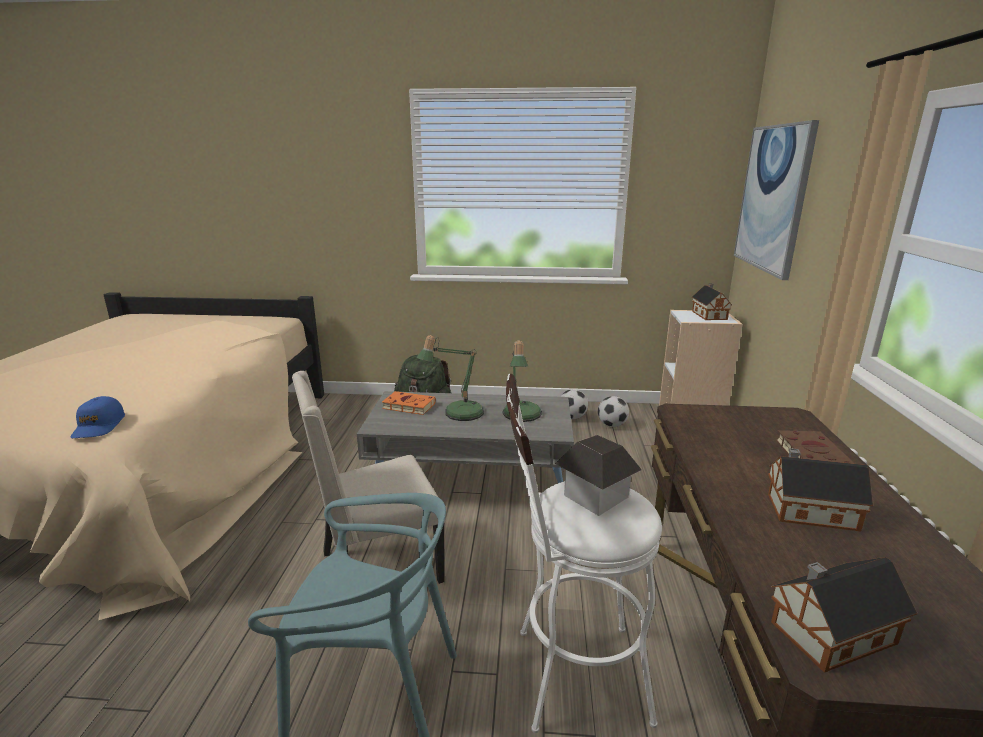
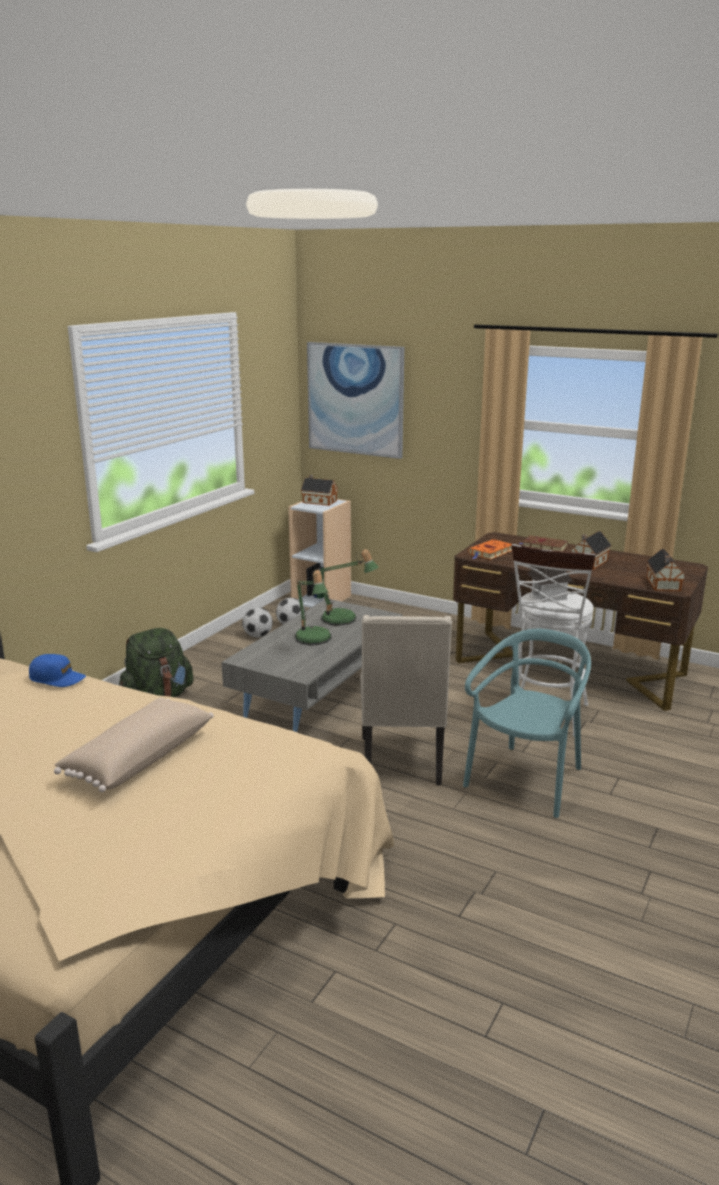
camera: 65 degrees left, 0 degrees up
blue cap [70,396,125,438] -> blue cap moved to [29,654,86,687]
orange book [382,391,436,415] -> orange book moved to [468,539,512,560]
none -> beige pillow [54,698,214,792]

